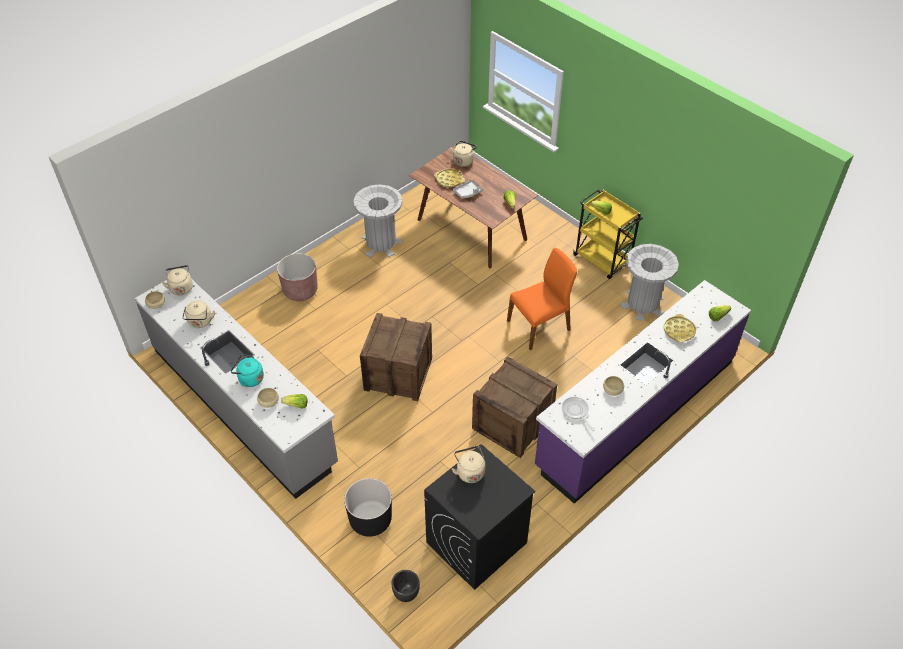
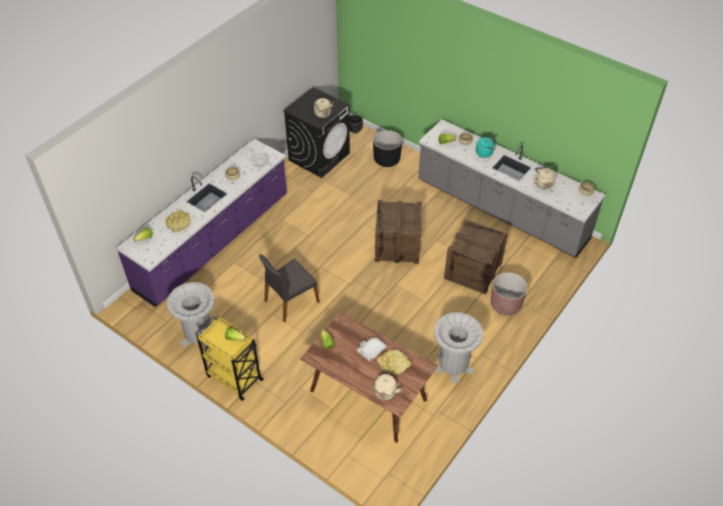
camera: 170 degrees right, 0 degrees up
beige kettle [161,265,193,295] -> none
crate [472,357,557,458] -> crate moved to [444,219,507,294]
orange chair [507,248,577,350] -> grey chair [259,254,320,322]

